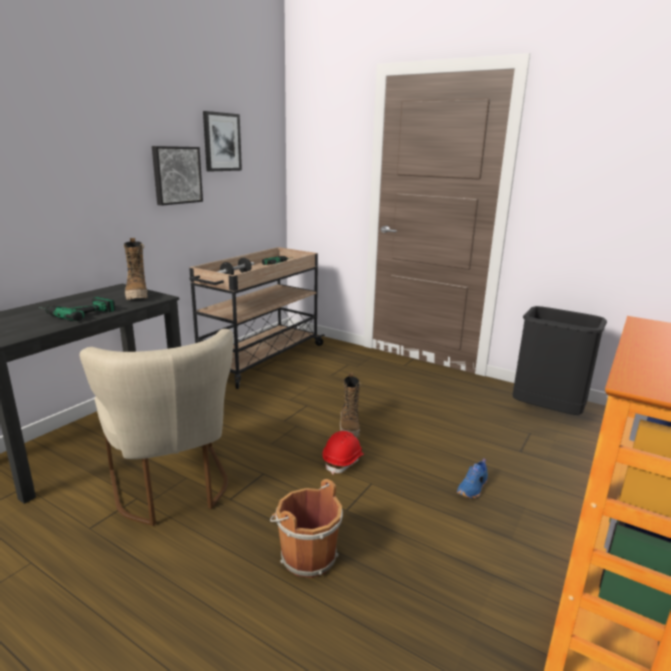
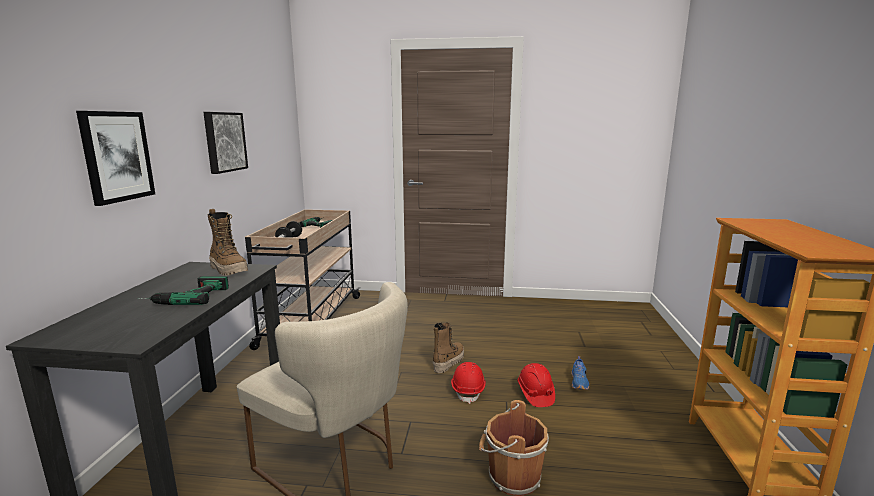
camera: 25 degrees left, 5 degrees down
picture [203,111,242,172] -> picture moved to [76,111,155,206]
boot [340,373,362,438] -> boot turned 120 degrees counterclockwise [433,323,464,373]
black trash can [513,306,607,415] -> none
none -> red hard hat [517,363,555,407]

